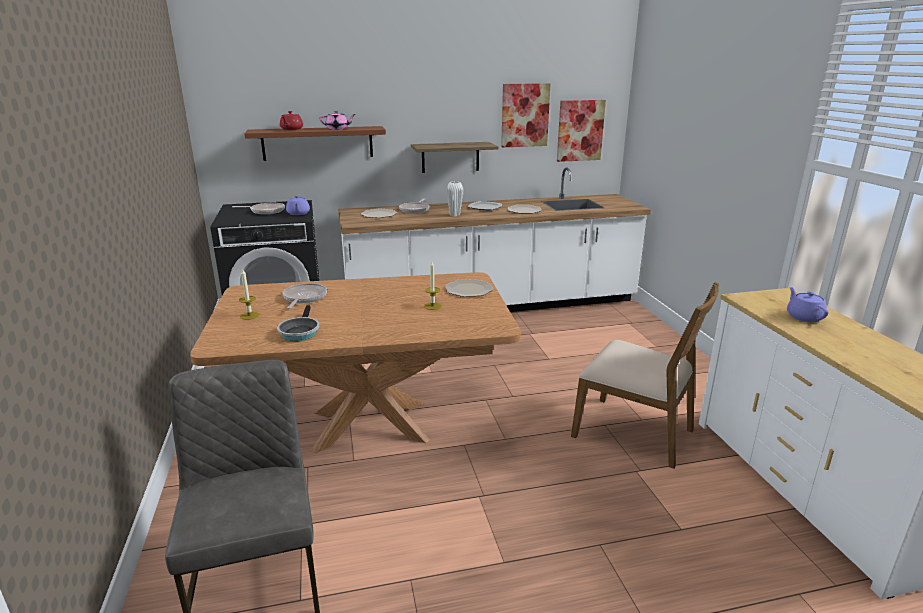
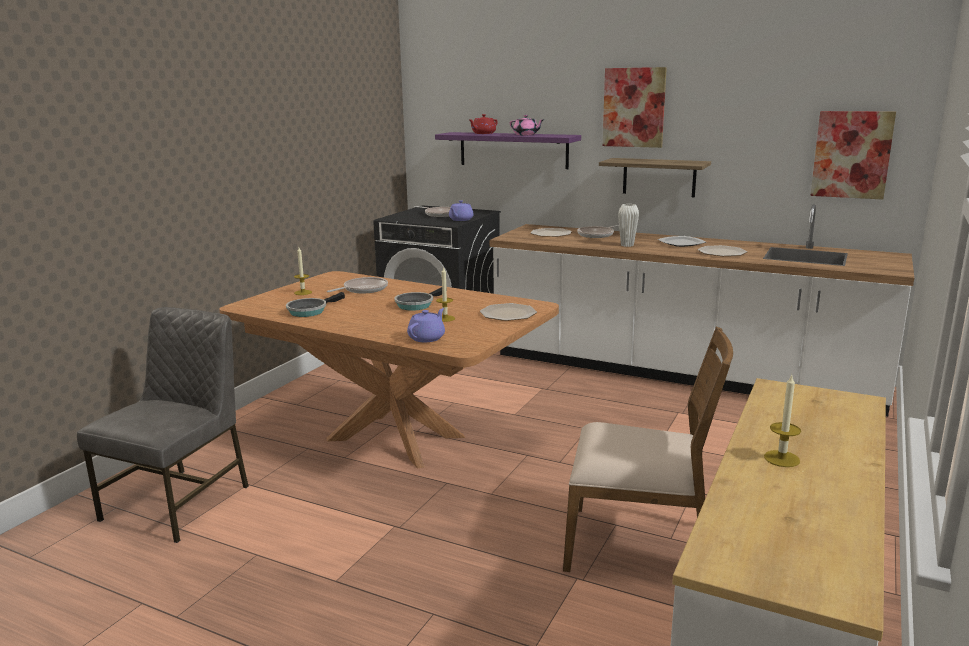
camera: 40 degrees right, 5 degrees down
brown shelf [244,126,386,161] -> purple shelf [435,132,581,169]
picture [501,83,551,147] -> picture moved to [603,67,667,148]
brown chair [571,282,719,469] -> brown chair turned 60 degrees counterclockwise [563,327,733,572]
purple teapot [787,287,829,322] -> purple teapot moved to [407,308,445,342]
none -> frying pan [394,287,447,311]
none -> candle [764,375,801,467]

